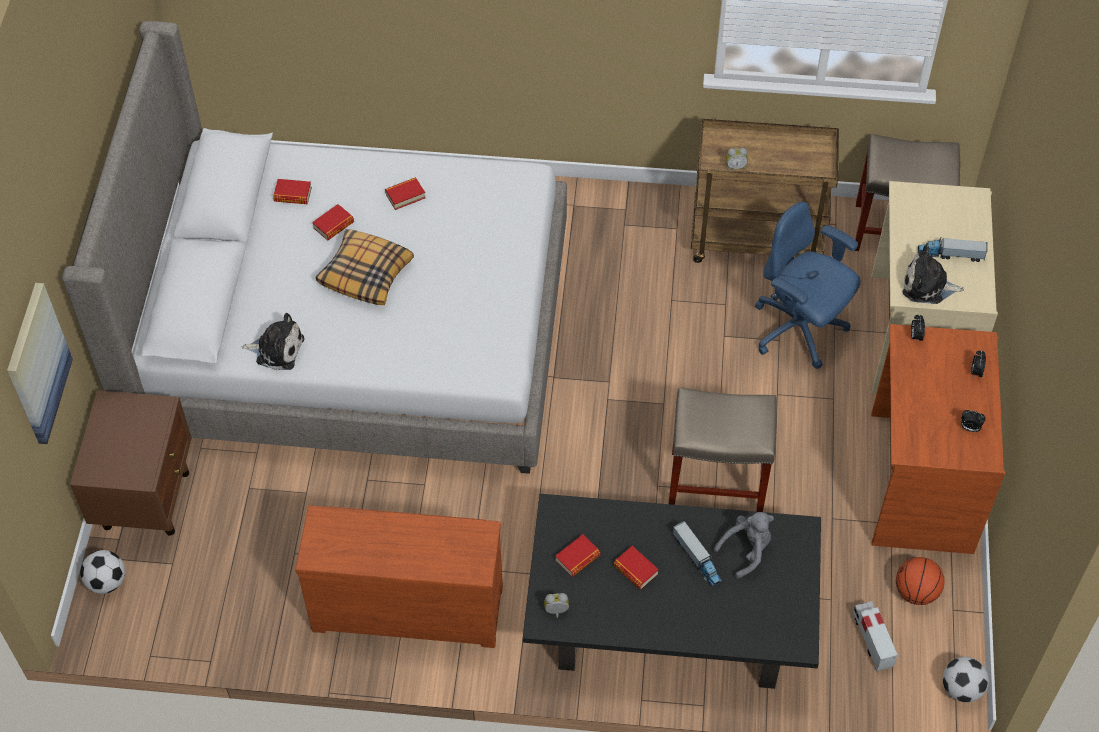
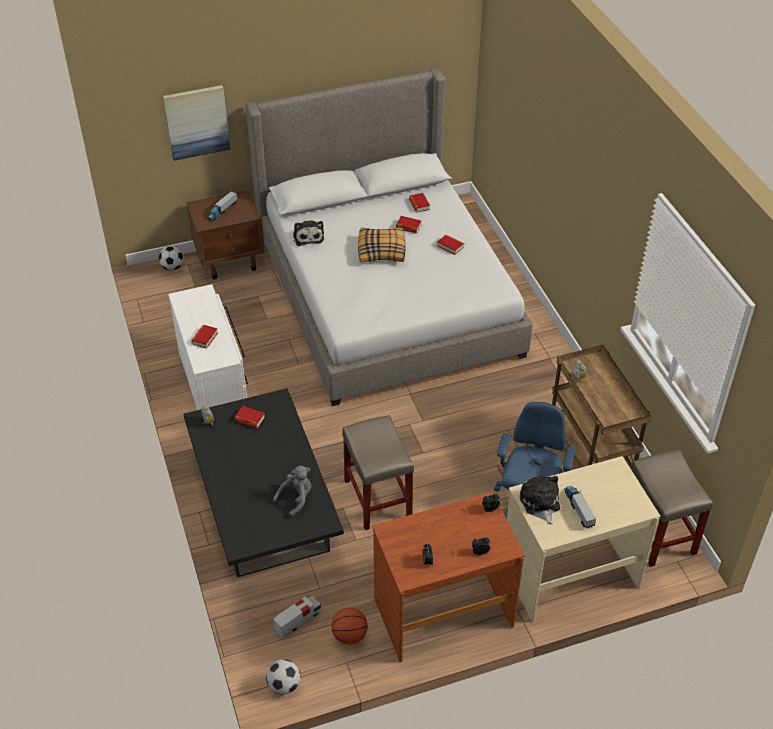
camera: 65 degrees right, 10 degrees down
brown dresser [295,505,503,648] -> white dresser [168,284,248,410]
book [613,546,659,590] -> book moved to [191,325,218,349]
toy truck [673,521,722,588] -> toy truck moved to [207,191,238,221]
grey plush toy [713,512,774,579] -> grey plush toy turned 75 degrees counterclockwise [273,466,312,517]

